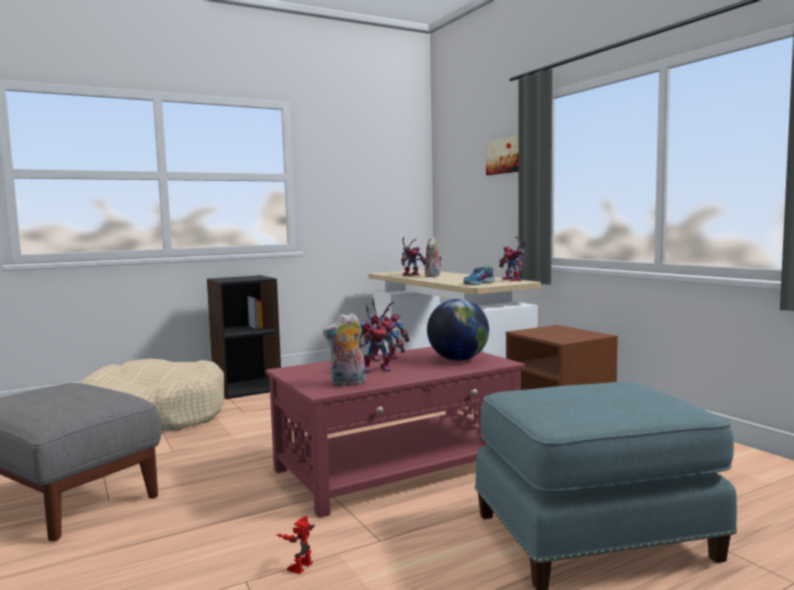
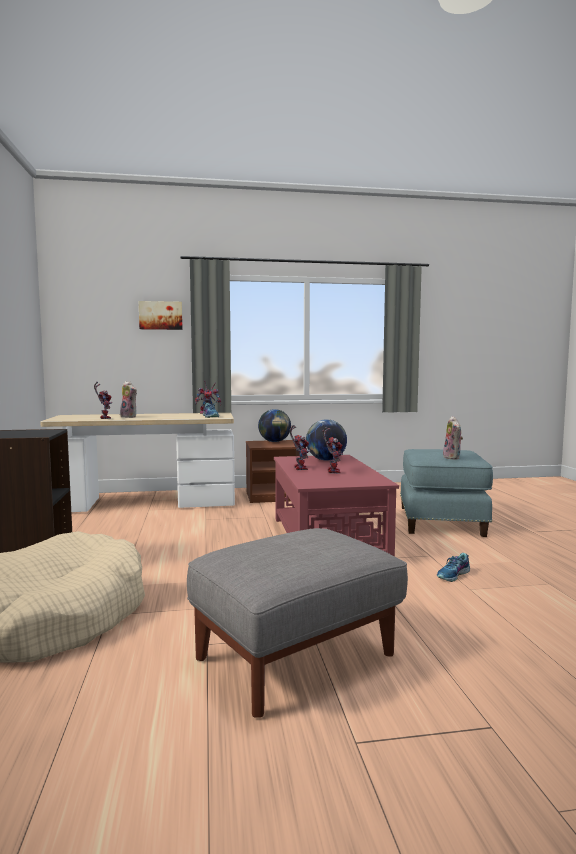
camera: 70 degrees left, 0 degrees up
toy robot [276,516,315,574] -> shoe [437,553,470,582]
plush toy [323,313,366,386] -> plush toy moved to [443,416,463,459]
none -> globe [258,409,291,442]

